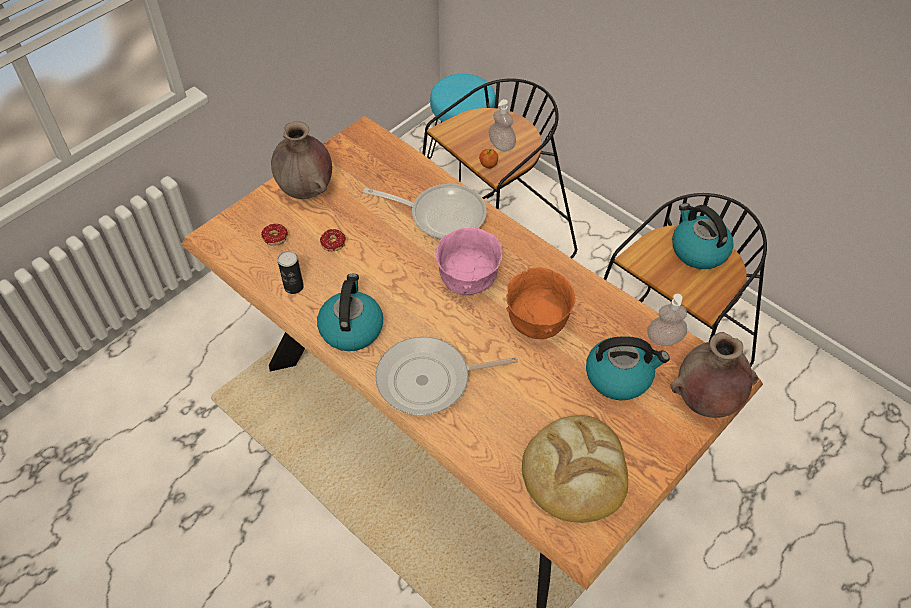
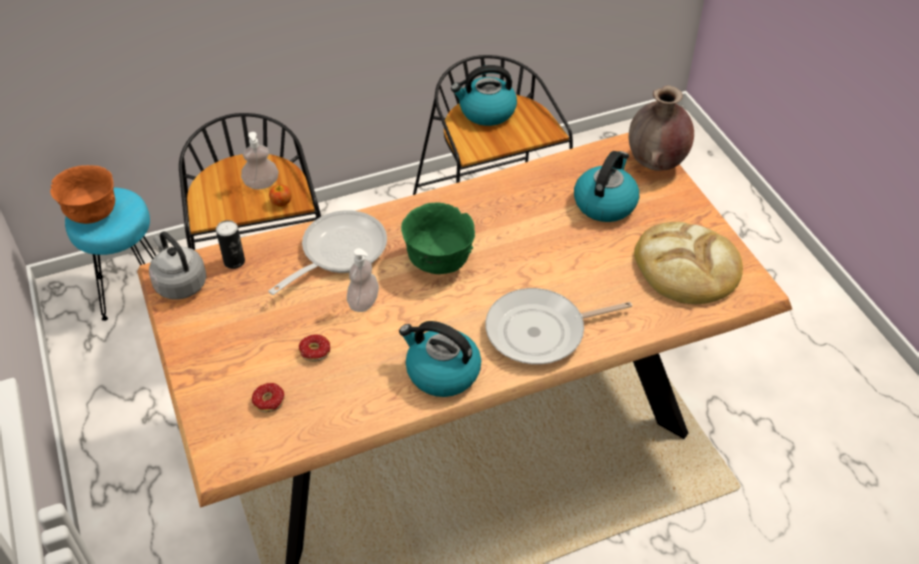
camera: 65 degrees left, 5 degrees down
brown vase [271,121,332,199] -> none
can [277,251,304,294] -> can moved to [216,220,245,269]
frying pan [375,336,518,415] -> frying pan turned 60 degrees clockwise [485,288,632,364]
pink bowl [436,228,503,295] -> green bowl [401,203,475,274]
orange bowl [506,267,575,339] -> orange bowl moved to [50,165,115,224]
soap dispenser [647,294,687,346] -> soap dispenser moved to [347,248,379,312]
none -> grey kettle [149,231,207,300]

